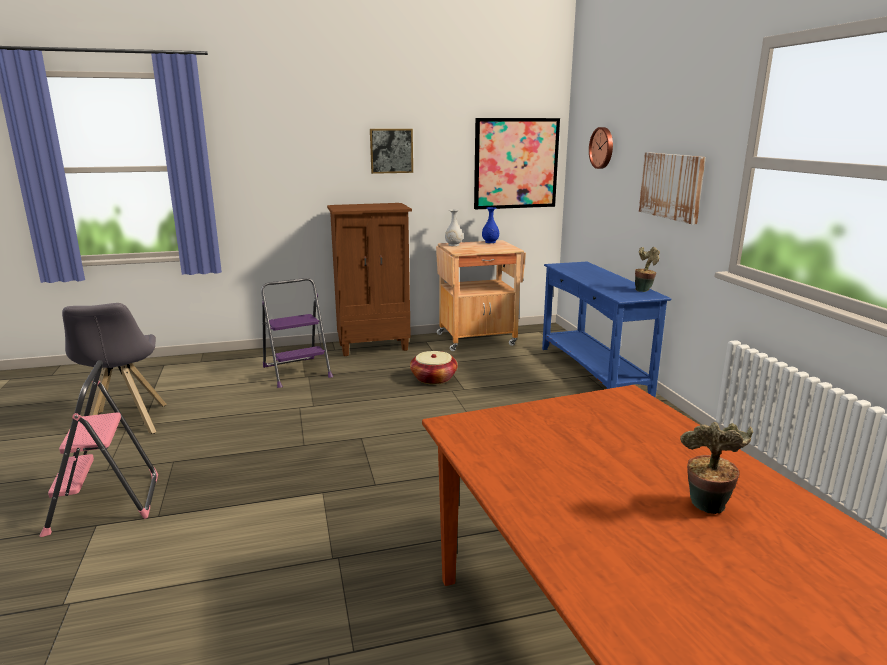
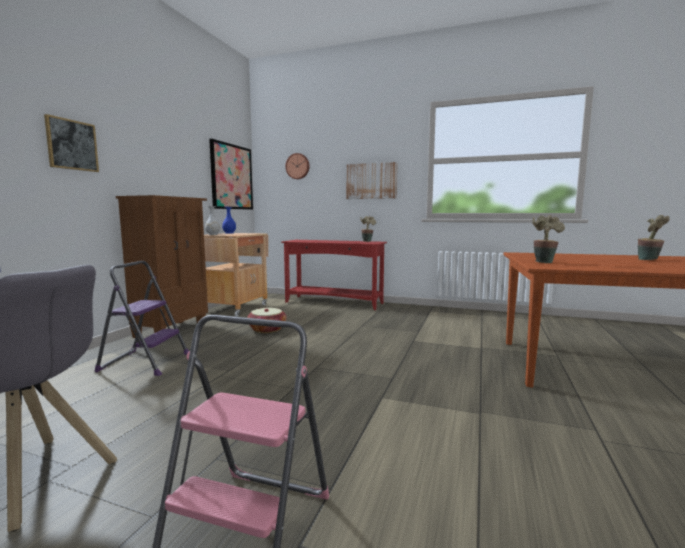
camera: 55 degrees left, 10 degrees down
picture [370,129,413,174] -> picture moved to [44,114,99,172]
blue console table [542,262,671,398] -> red console table [281,240,387,310]
none -> potted plant [532,215,565,263]

